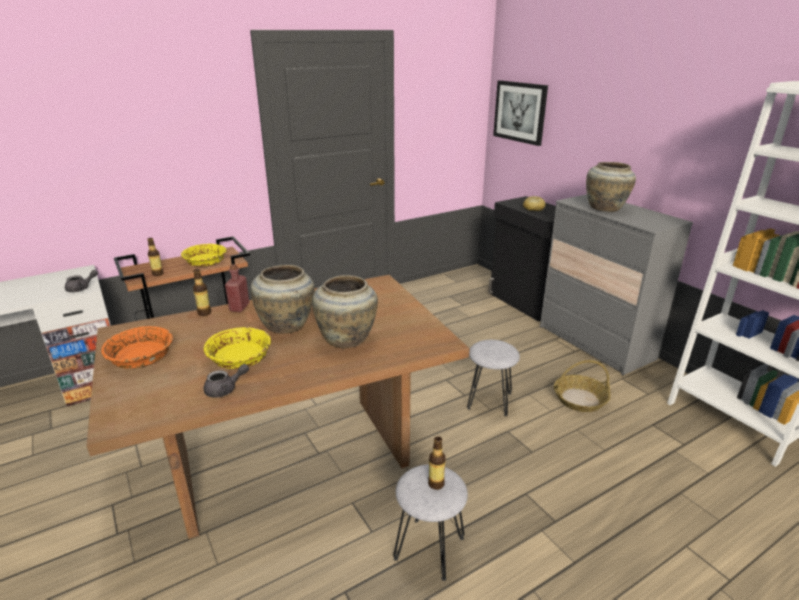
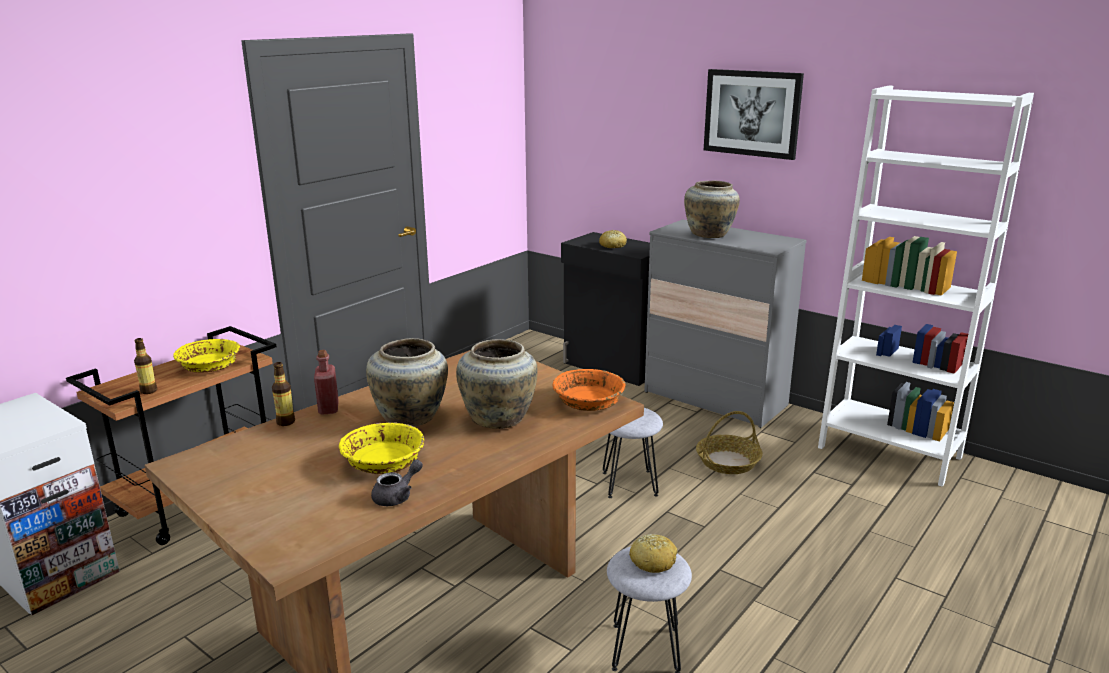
camera: 20 degrees left, 5 degrees down
grey teapot [65,270,98,292] -> none
orange bowl [101,326,173,369] -> orange bowl moved to [553,369,626,411]
bottle [428,437,446,490] -> bread [629,534,678,573]
picture [493,80,548,146] -> picture moved to [704,69,804,160]

